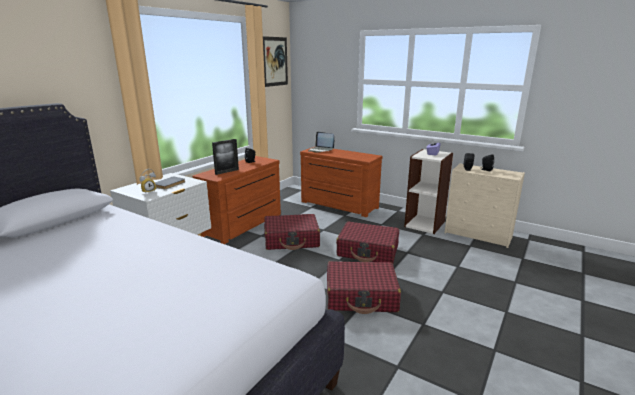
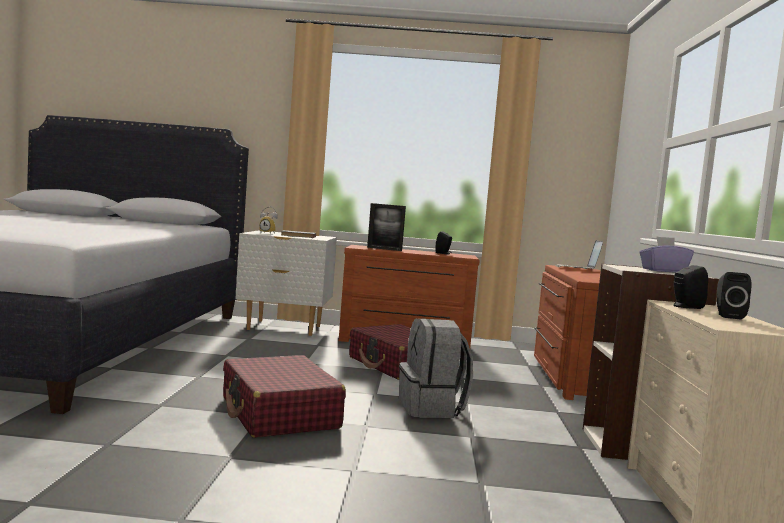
camera: 60 degrees right, 15 degrees down
picture [263,36,288,87] -> none
red suitcase [336,221,399,263] -> grey backpack [399,319,473,418]

